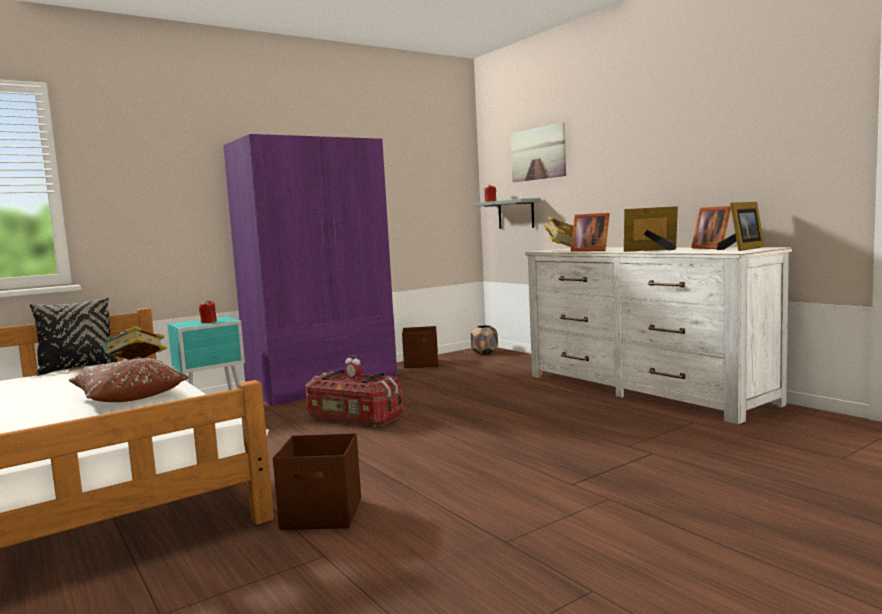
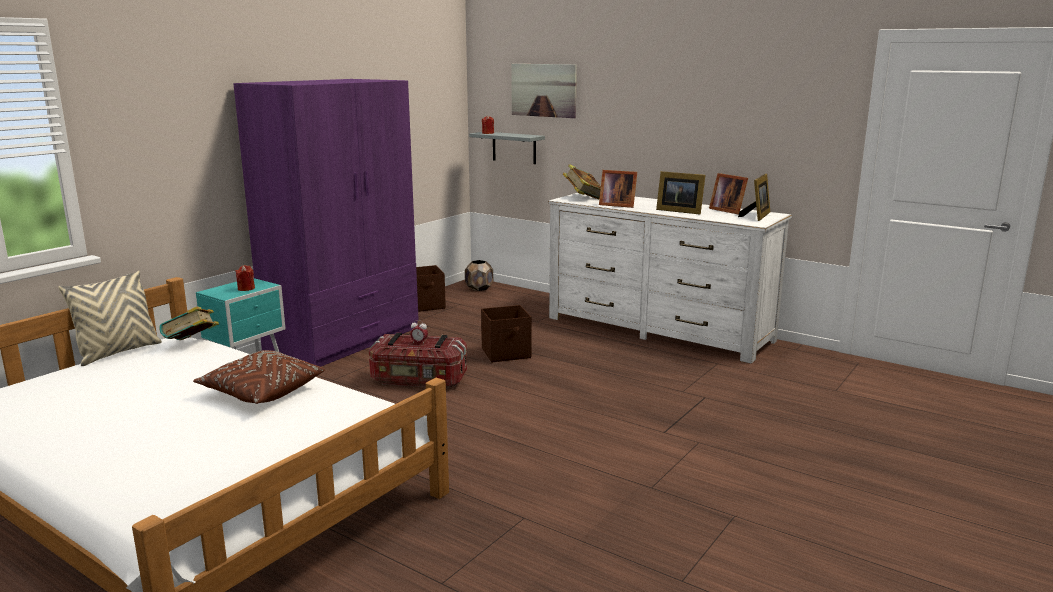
camera: 20 degrees left, 10 degrees up
black pillow [30,298,118,376] -> beige pillow [58,271,162,366]
brown storage box [273,433,361,530] -> brown storage box moved to [481,305,531,362]
picture frame [624,206,678,252] -> picture frame turned 135 degrees counterclockwise [656,171,705,215]

